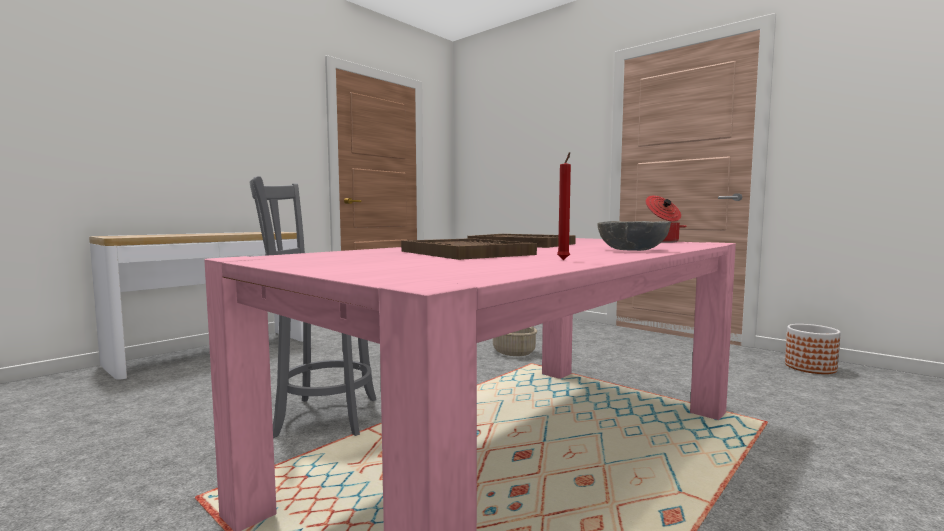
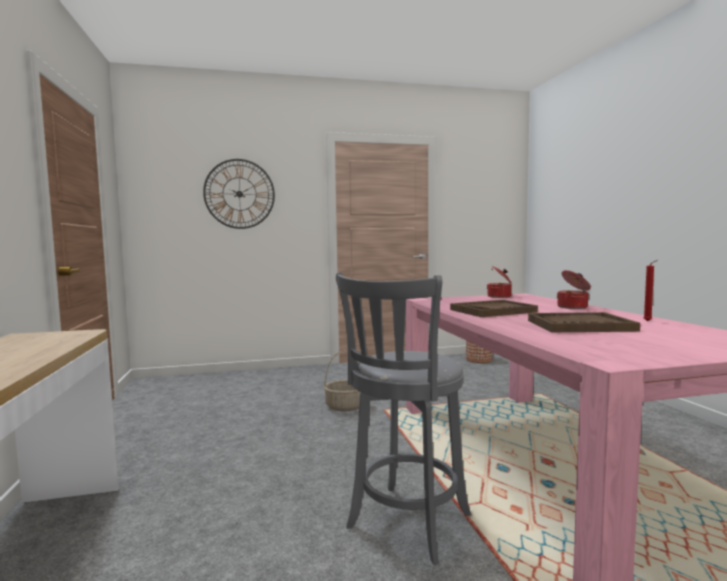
camera: 55 degrees left, 0 degrees up
grey bowl [598,221,671,251] -> cooking pot [557,270,591,309]
none -> wall clock [203,159,275,229]

